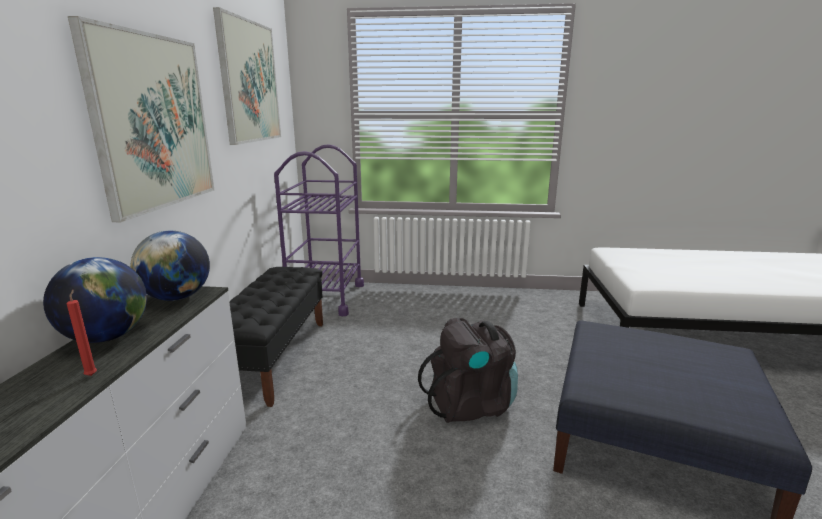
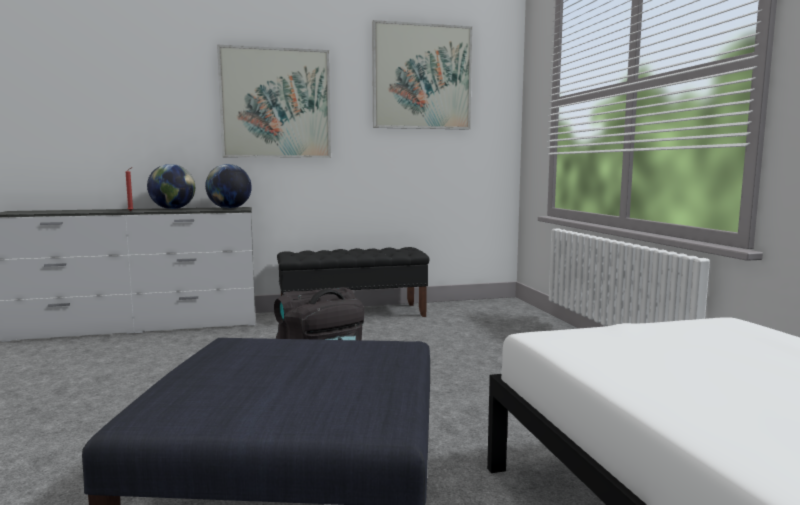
camera: 70 degrees right, 10 degrees down
purple cart [274,144,364,316] -> none

